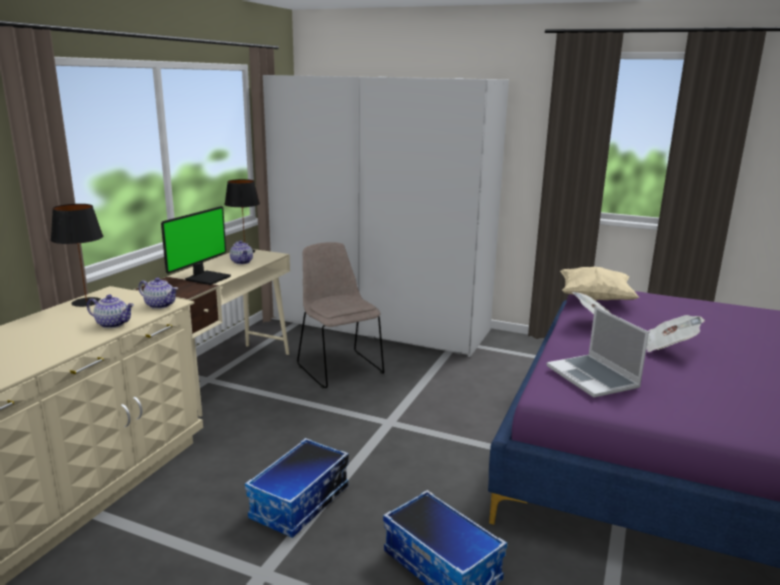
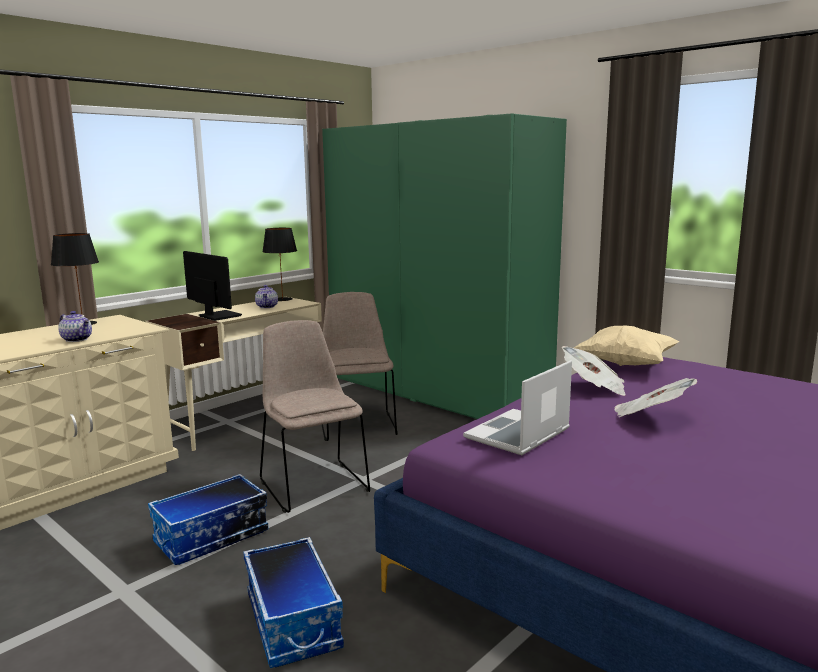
camera: 20 degrees right, 5 degrees down
teapot [139,278,178,309] -> none
monitor [161,206,231,285] -> monitor turned 90 degrees counterclockwise [183,251,242,321]
white wardrobe [263,75,509,357] -> green wardrobe [322,113,567,419]
laptop [547,306,649,398] -> laptop turned 45 degrees clockwise [463,360,572,455]
none -> beige chair [260,320,370,513]

